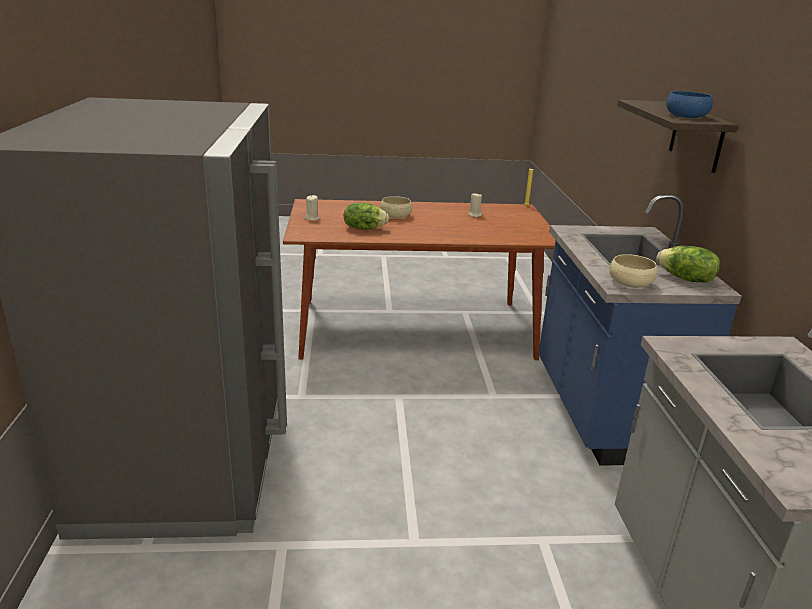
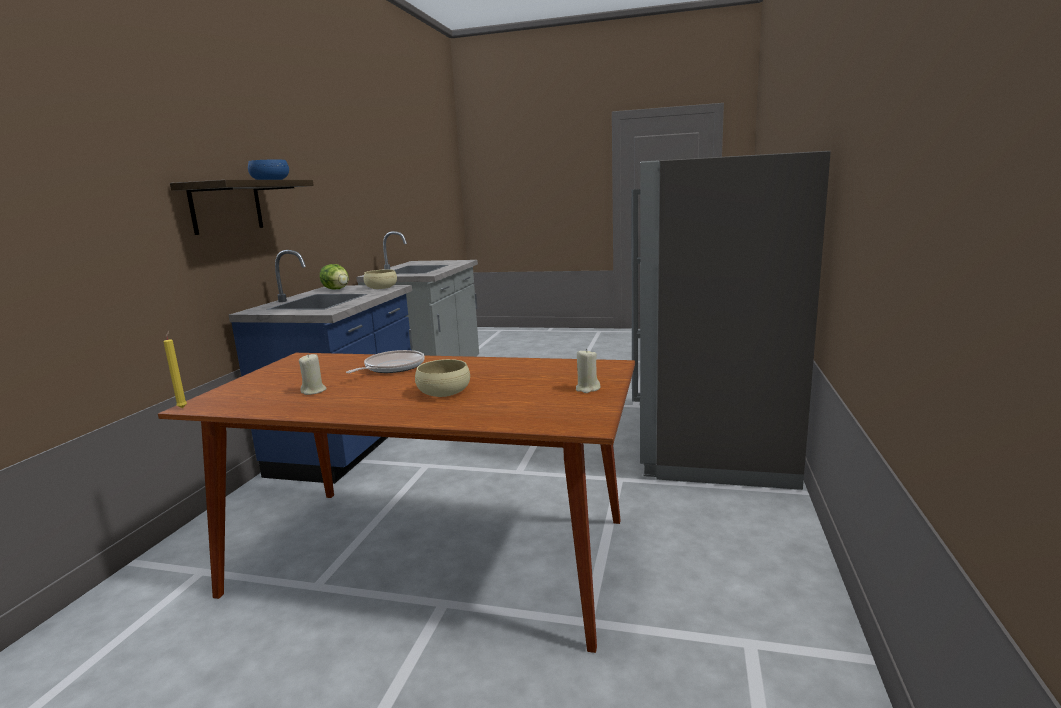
camera: 160 degrees left, 10 degrees down
lettuce [344,202,389,229] -> none
none -> frying pan [346,350,425,373]

